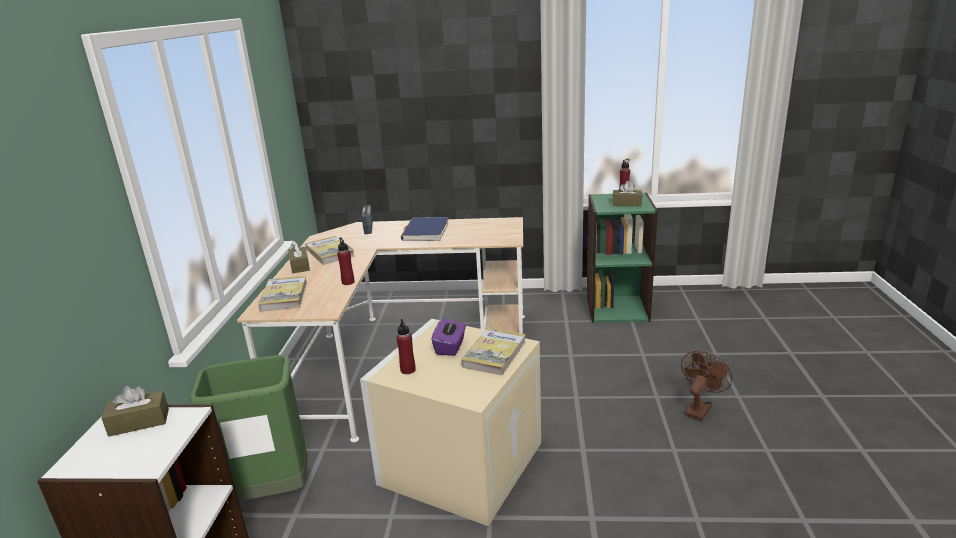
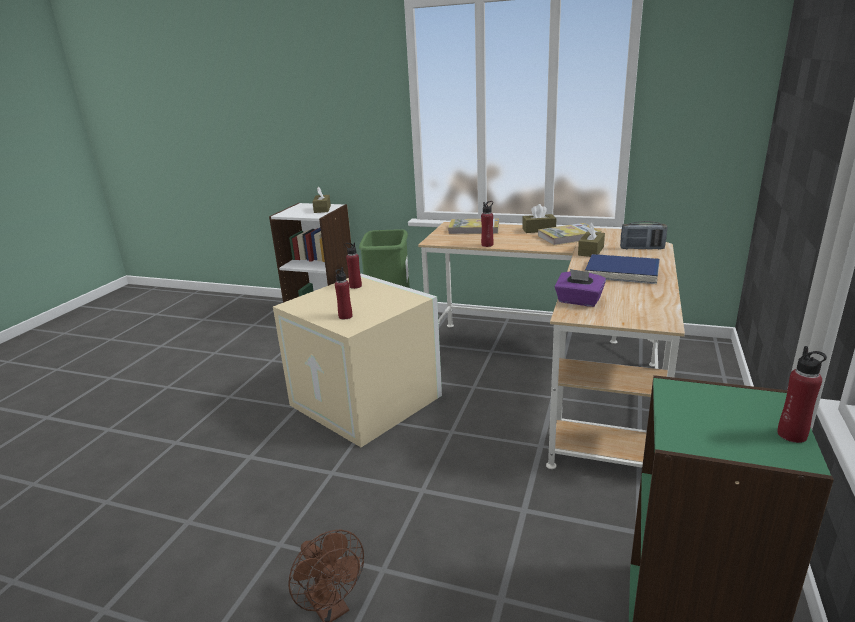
camera: 105 degrees right, 0 degrees up
purple tissue box [431,317,466,356] -> purple tissue box moved to [555,269,606,307]
book [461,328,526,376] -> red bottle [335,267,352,319]
brown tissue box [612,181,642,206] -> brown tissue box moved to [578,222,605,257]

